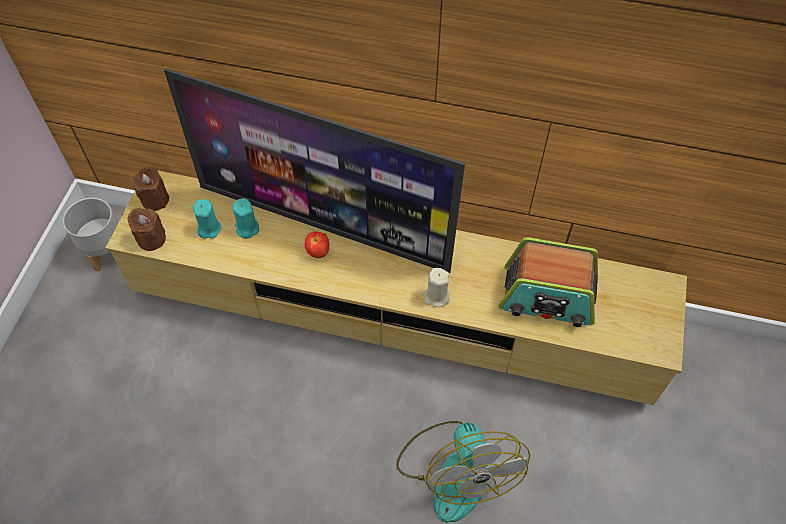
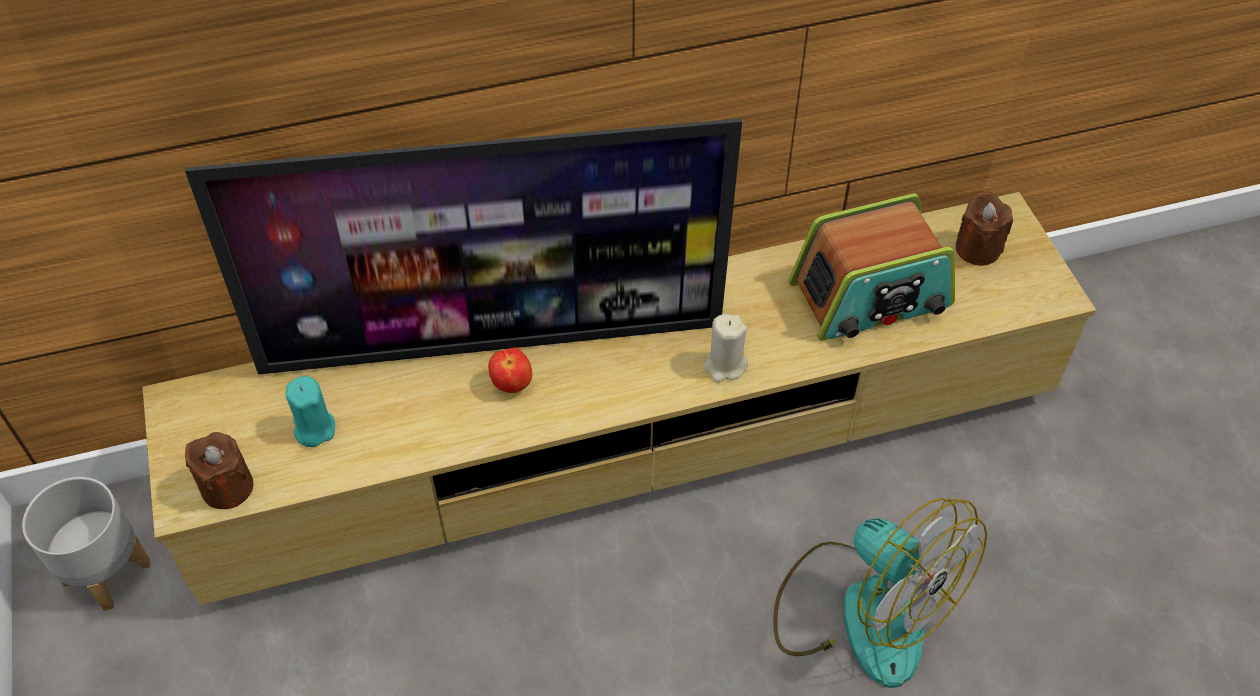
camera: 30 degrees left, 5 degrees down
brown candle [132,167,169,211] -> brown candle moved to [956,191,1013,266]
turquoise candle [232,198,259,239] -> none

